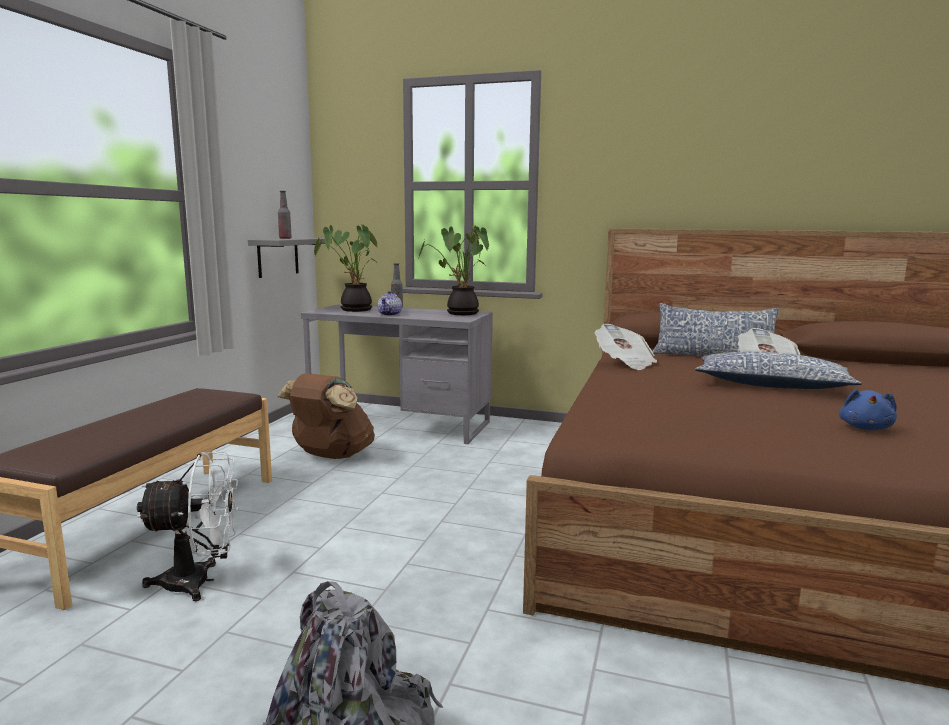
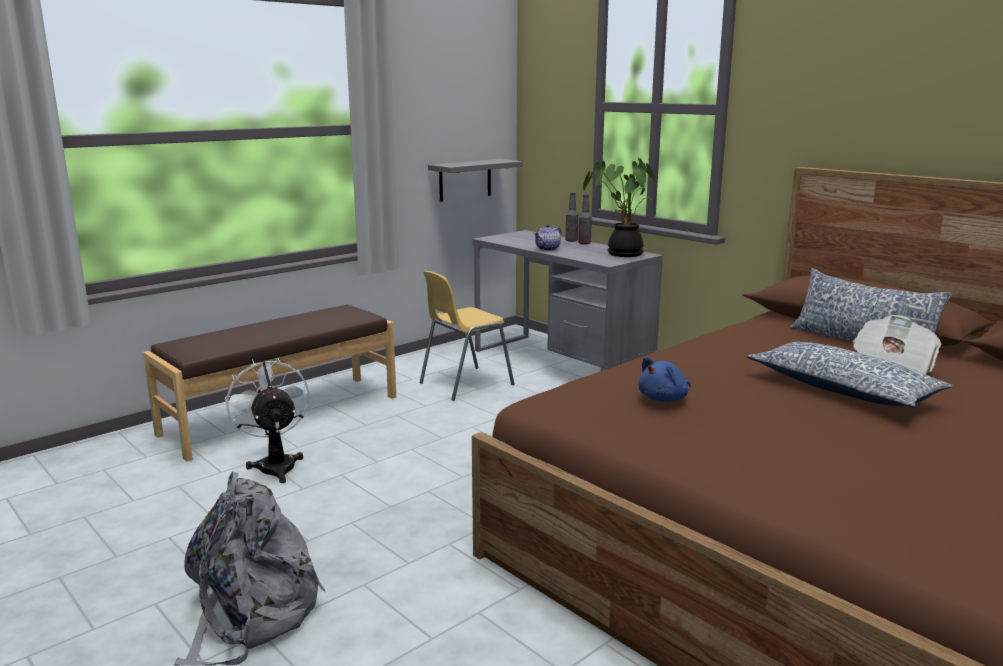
camera: 30 degrees right, 5 degrees up
white fan [136,452,238,601] -> white fan turned 135 degrees counterclockwise [225,358,309,483]
bottle [278,191,292,239] -> bottle moved to [578,194,592,244]
brown backpack [278,373,375,459] -> yellow chair [420,271,514,401]
potted plant [314,224,378,312] -> none
newspaper [595,324,657,370] -> none
blue plush toy [839,389,897,430] -> blue plush toy moved to [638,357,691,402]

